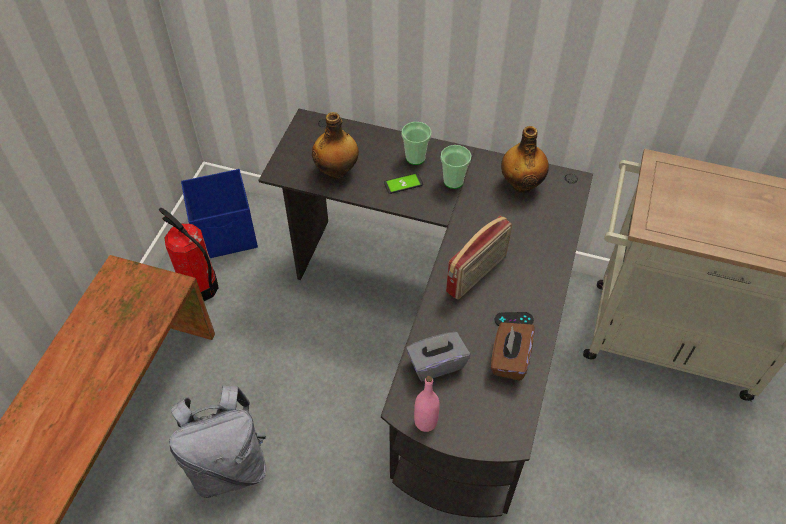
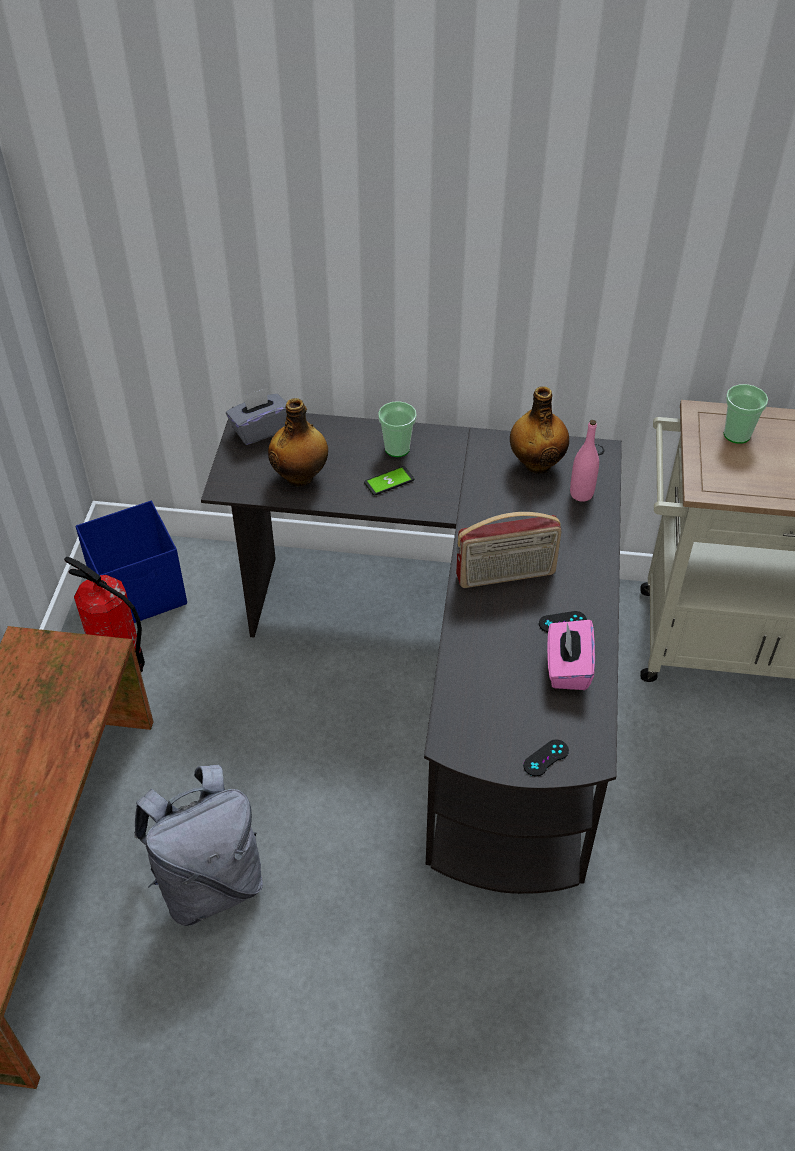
camera: 10 degrees left, 5 degrees down
grey tissue box [406,332,470,381] -> grey tissue box moved to [226,388,287,445]
pink bottle [414,376,440,432] -> pink bottle moved to [570,420,599,502]
cup [440,145,472,189] -> cup moved to [724,384,768,444]
radio [446,216,512,300] -> radio turned 45 degrees clockwise [456,512,561,588]
brown tissue box [491,322,535,381] -> pink tissue box [547,620,595,690]
none -> black game controller [523,740,569,776]

